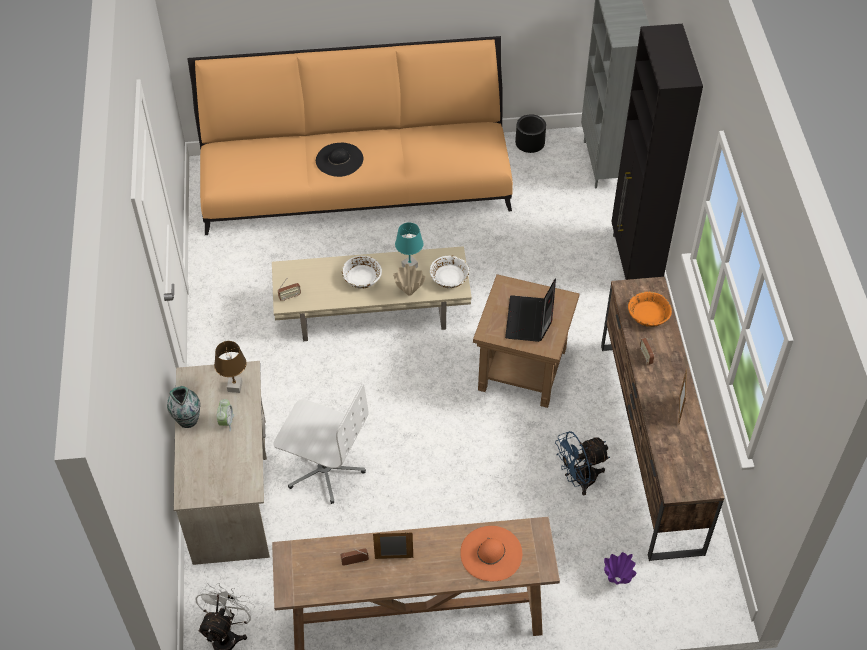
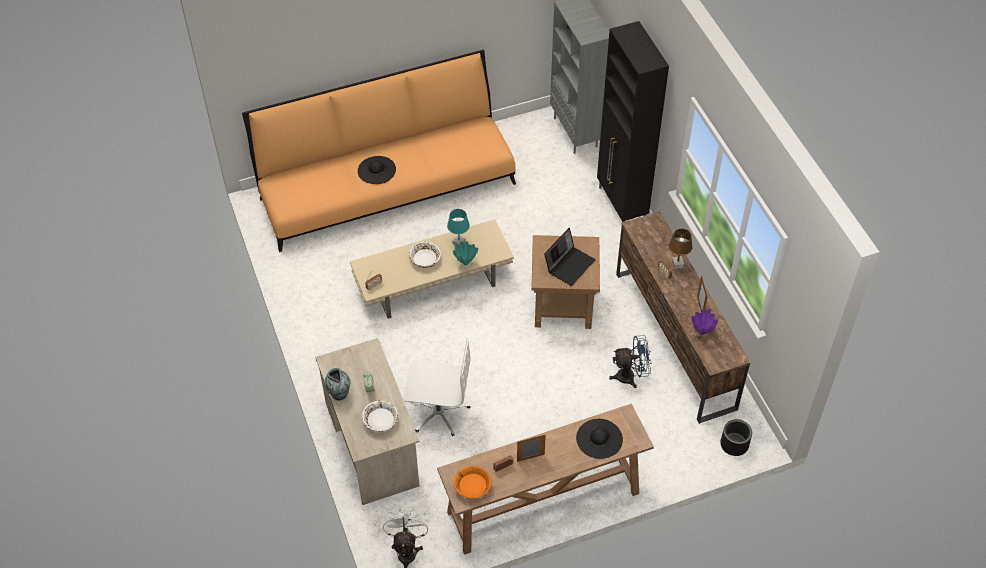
camera: 15 degrees left, 0 degrees up
brown table lamp [214,341,247,393] -> brown table lamp moved to [669,229,693,269]
beige vase [393,264,426,296] -> turquoise vase [453,241,478,266]
white bowl [430,256,469,288] -> white bowl moved to [362,400,398,432]
orange hat [460,526,522,581] -> black hat [576,419,623,459]
laptop [505,279,556,342] -> laptop turned 135 degrees counterclockwise [544,228,595,286]
black planter [515,114,546,153] -> black planter moved to [720,419,752,456]
blue fan [555,431,610,496] -> blue fan turned 150 degrees counterclockwise [609,335,651,388]
purple vase [604,552,637,585] -> purple vase moved to [691,309,718,335]
orange bowl [628,291,672,327] -> orange bowl moved to [454,466,492,499]

